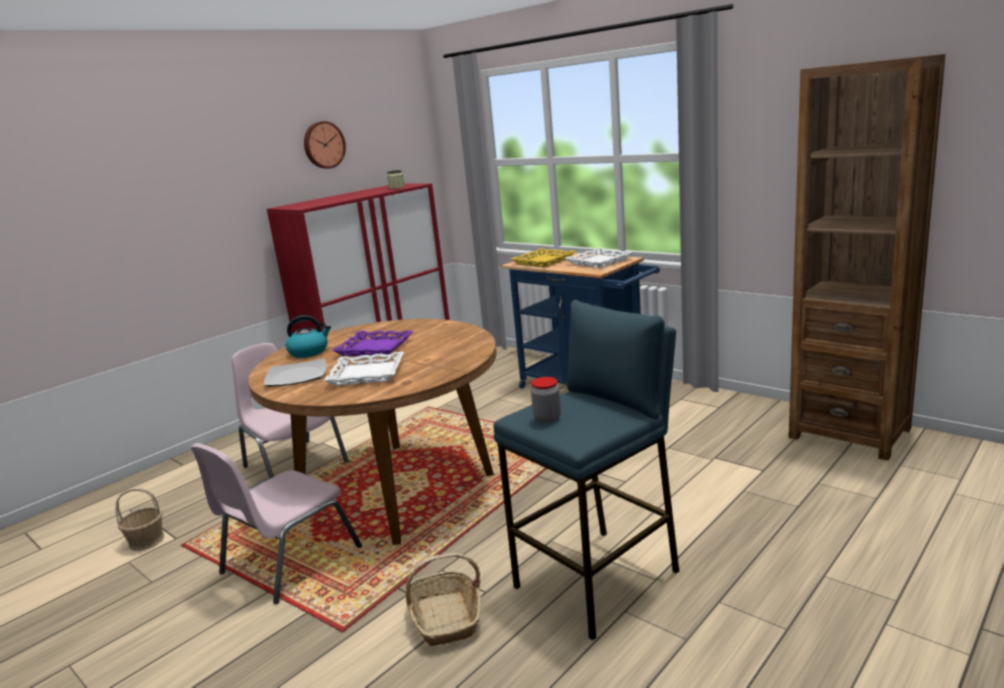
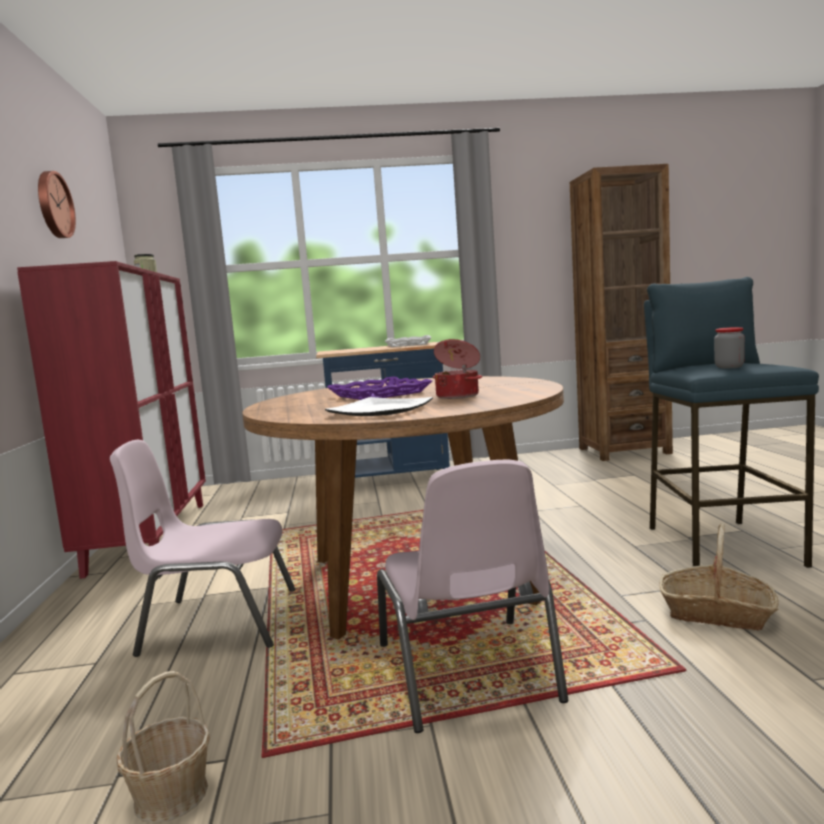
camera: 50 degrees left, 10 degrees down
kettle [286,315,331,358] -> none
white tray [324,352,404,386] -> cooking pot [433,339,482,399]
yellow tray [511,248,576,267] -> none

